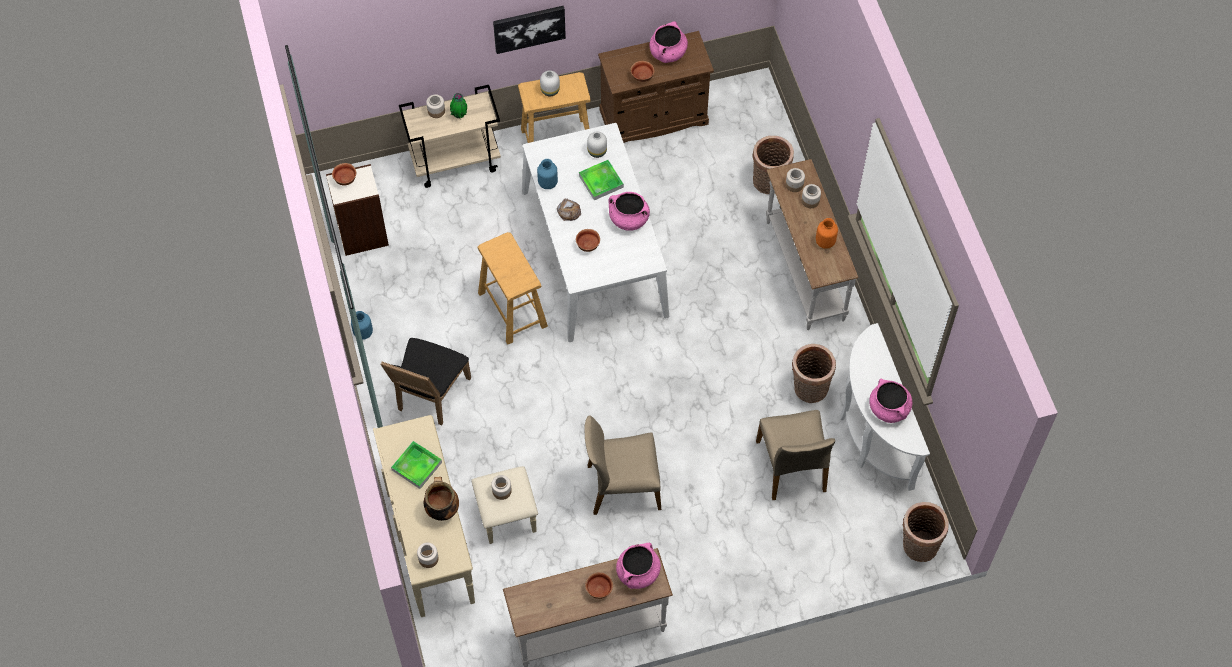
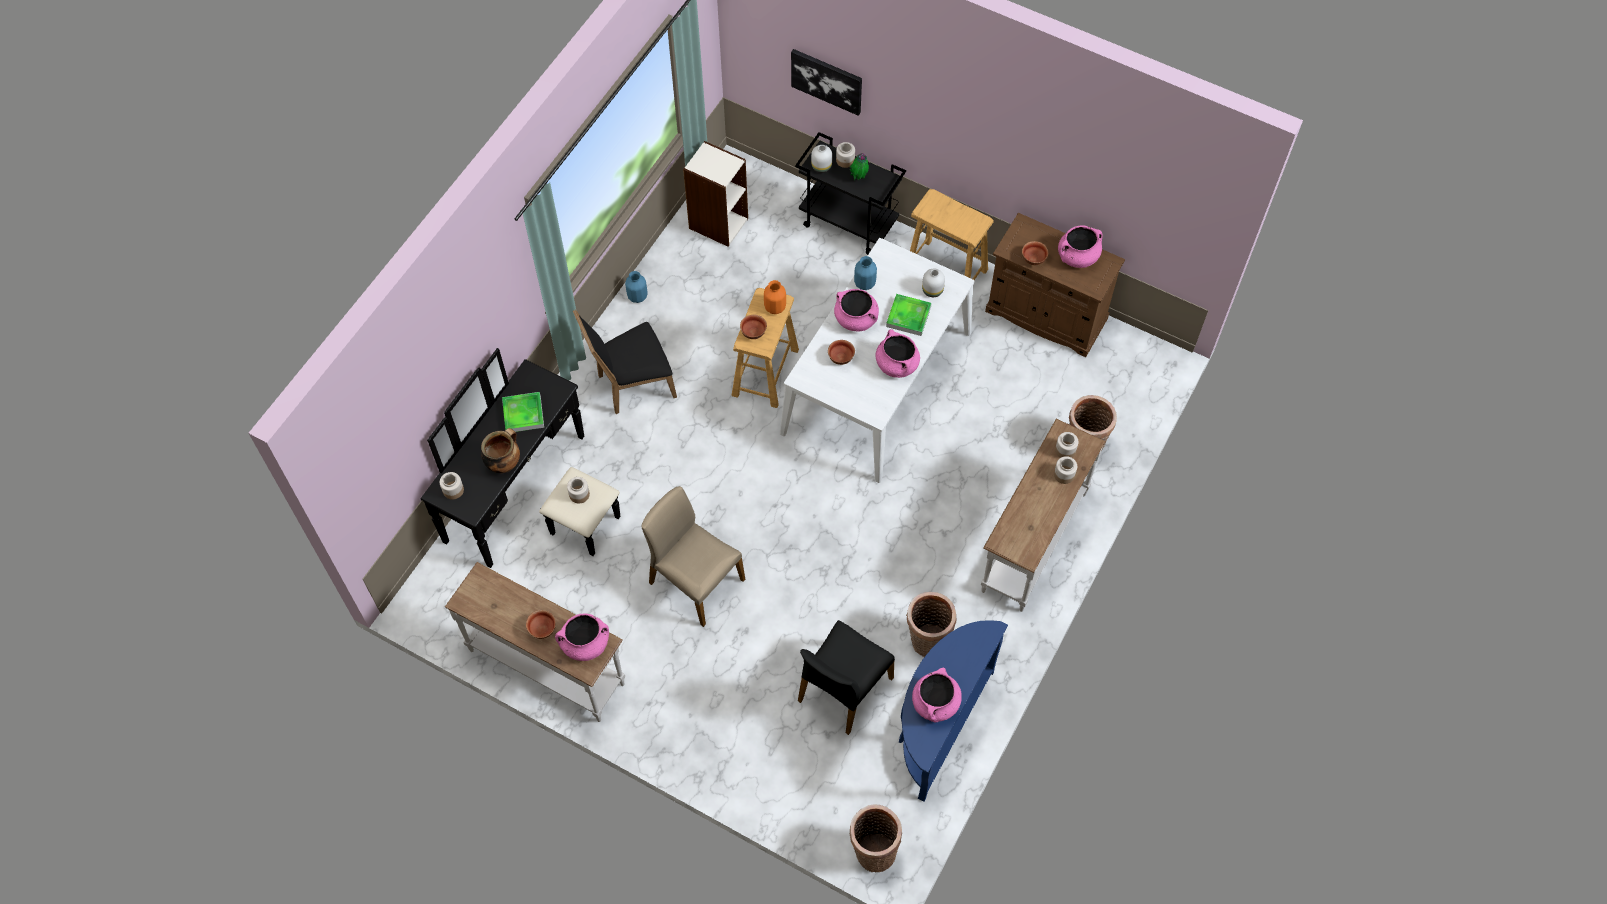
camera: 45 degrees right, 0 degrees up
bowl [332,163,356,186] -> bowl moved to [740,315,767,339]
beige dresser [373,415,538,617] -> black dresser [421,348,620,568]
beige cart [399,85,501,188] -> black cart [795,132,906,255]
picture [493,6,566,54] -> picture moved to [791,49,862,116]
white vase [540,70,560,96] -> white vase moved to [811,145,832,173]
bread [557,198,581,221] -> pink cooking pot [834,289,879,332]
beige chair [756,410,835,500] -> black chair [798,620,895,735]
orange vase [816,218,838,249] -> orange vase moved to [764,280,786,314]
white console table [840,323,930,491] -> blue console table [899,620,1008,802]

